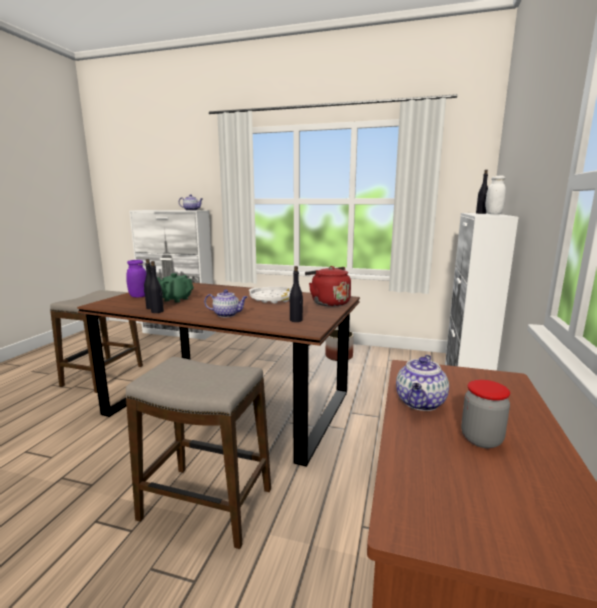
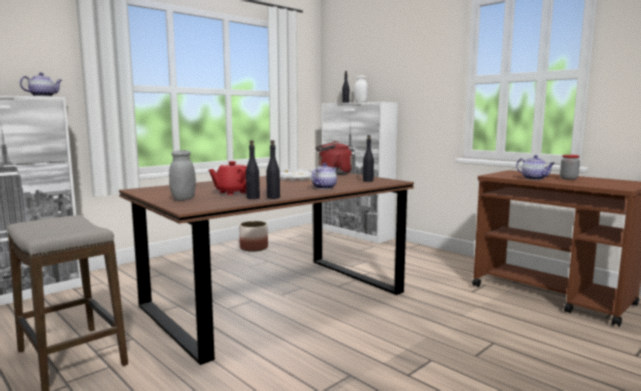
camera: 60 degrees left, 5 degrees down
purple jar [126,260,146,297] -> grey jar [169,150,196,200]
stool [126,357,271,549] -> none
green teapot [157,273,194,303] -> red teapot [209,161,247,195]

